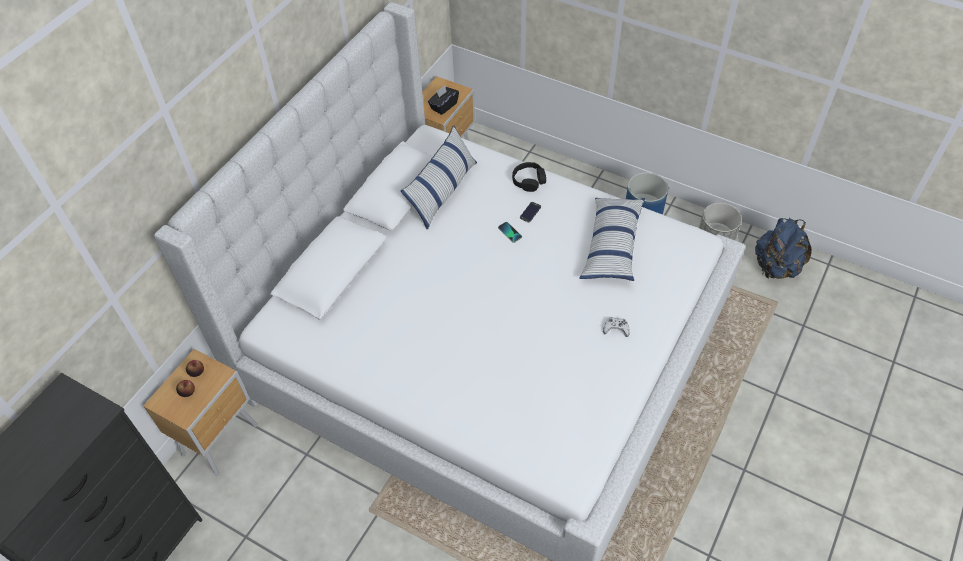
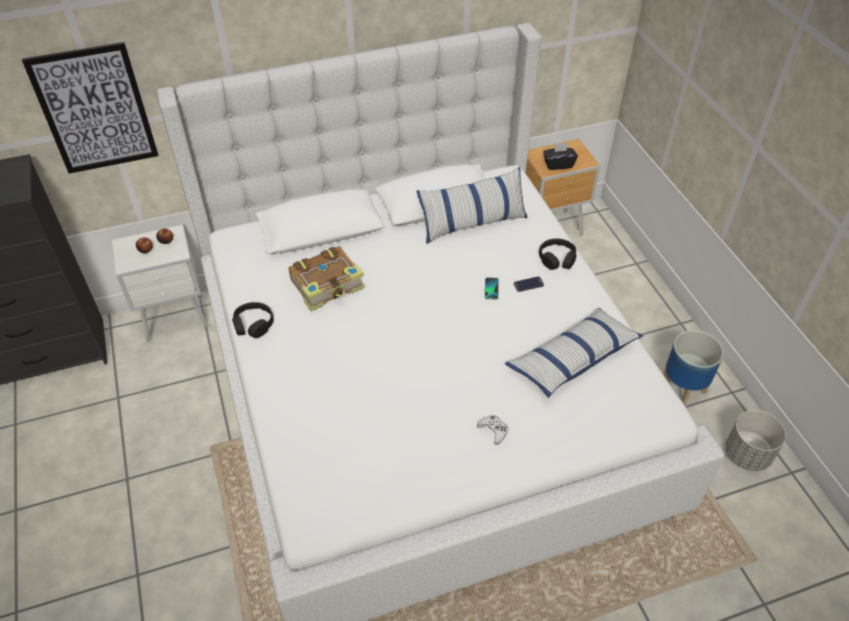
camera: 40 degrees right, 5 degrees down
brown nightstand [143,349,258,476] -> white nightstand [112,225,209,342]
blue backpack [755,218,812,279] -> none
none -> picture [22,42,159,174]
none -> black headphones [232,302,274,338]
none -> book [289,246,365,311]

